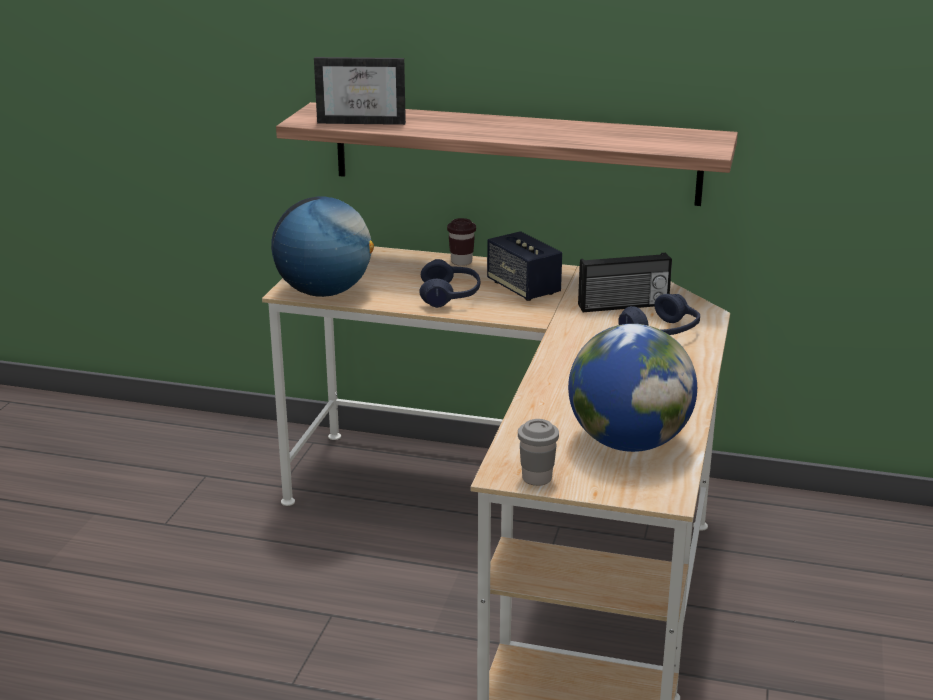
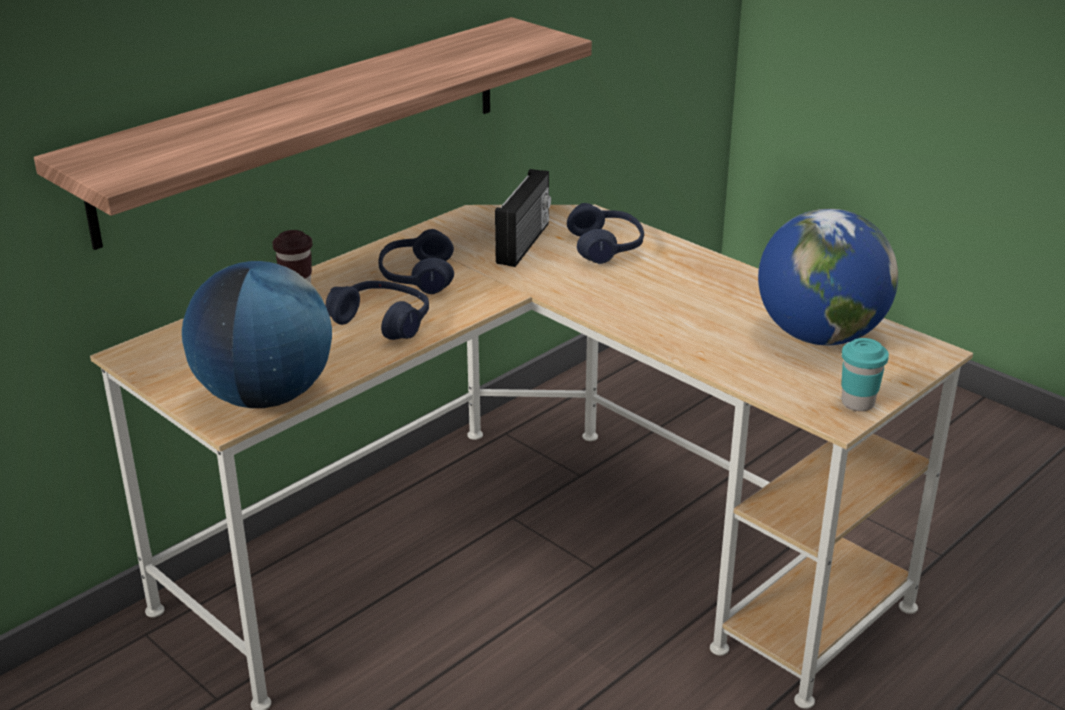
camera: 60 degrees left, 5 degrees up
picture frame [314,57,406,125] -> none
speaker [487,231,562,301] -> blue headphones [378,229,454,294]
grey cup [518,419,559,486] -> turquoise cup [841,338,889,411]

